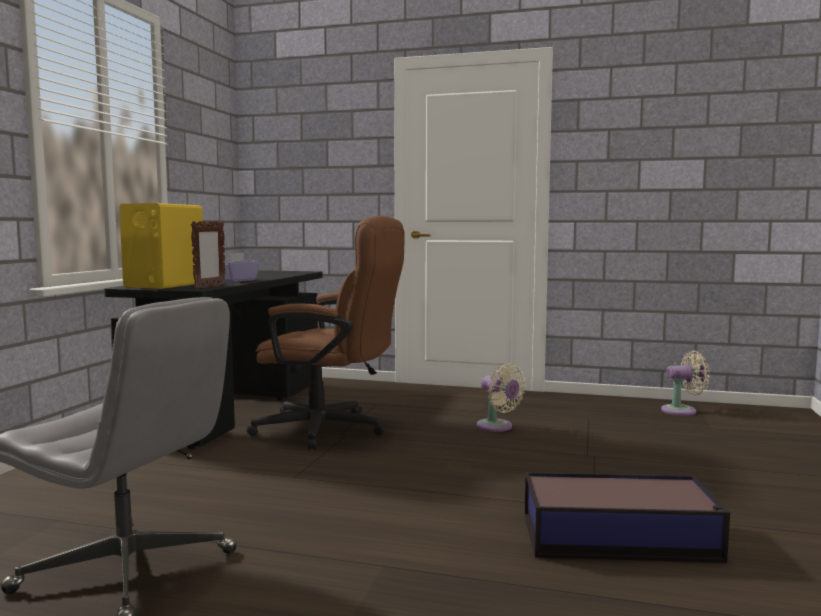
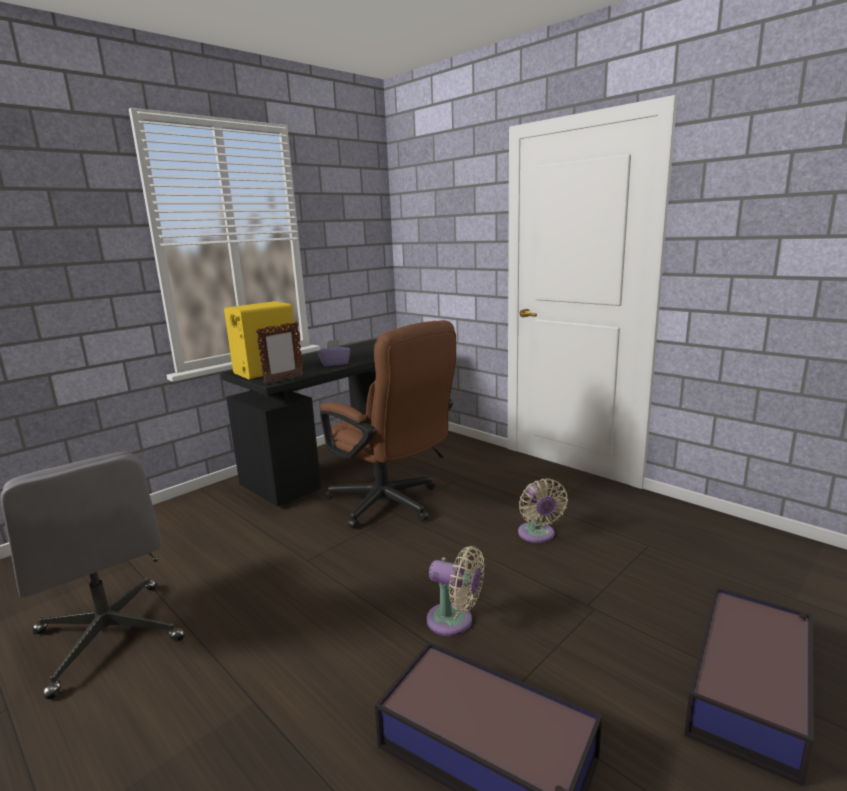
camera: 30 degrees right, 10 degrees up
beige fan [661,350,710,416] -> beige fan moved to [427,546,485,636]
none -> storage box [684,587,814,787]

